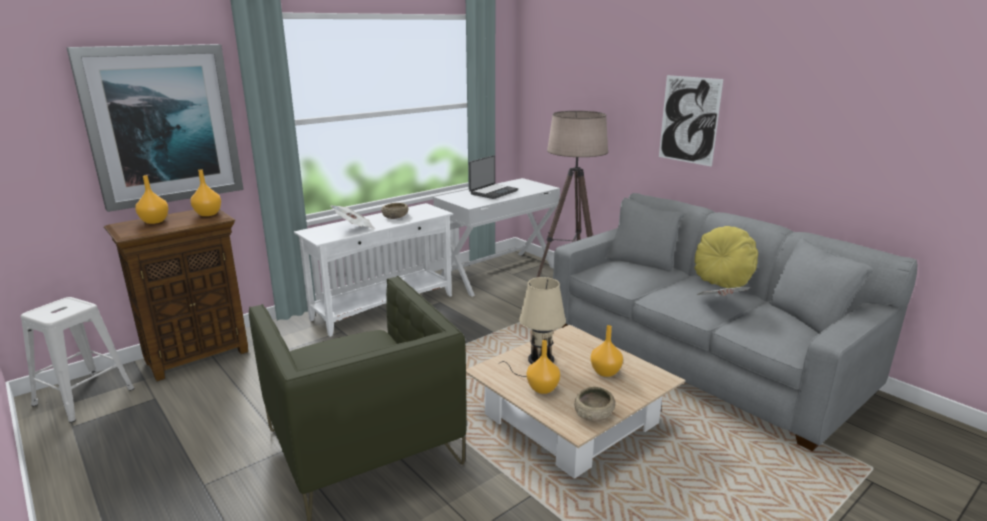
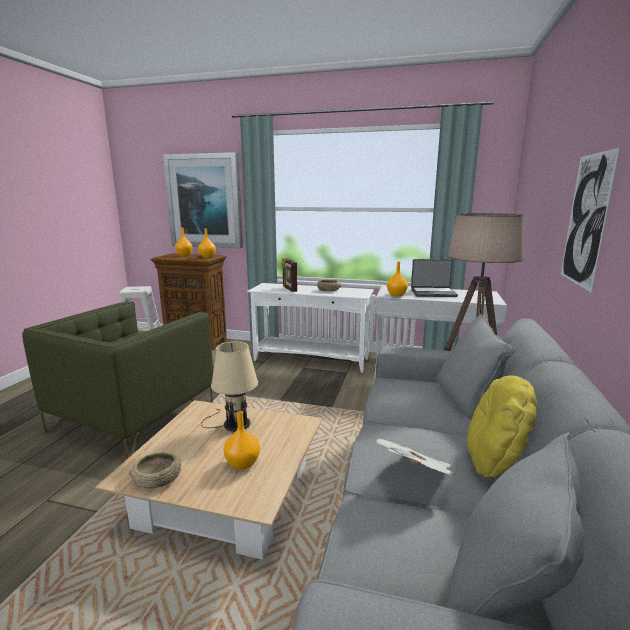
camera: 55 degrees right, 5 degrees down
newspaper [330,206,376,229] -> picture frame [282,258,297,292]
orange vase [527,340,560,394] -> orange vase moved to [387,262,408,296]

